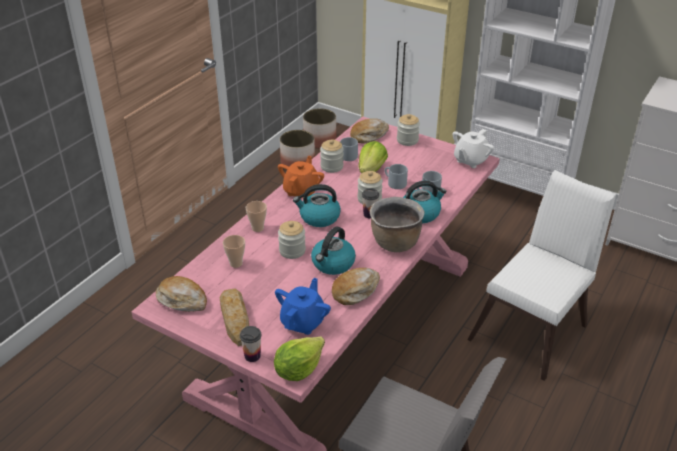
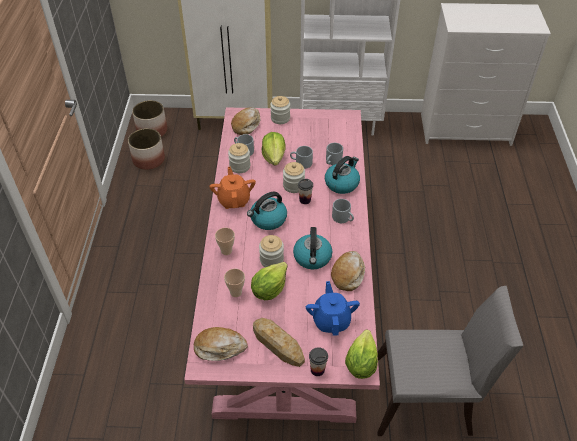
camera: 30 degrees left, 10 degrees up
brown cooking pot [370,197,425,252] -> grey mug [332,199,354,223]
white teapot [453,129,494,168] -> none
white chair [467,170,616,381] -> none
none -> lettuce [251,262,288,300]

